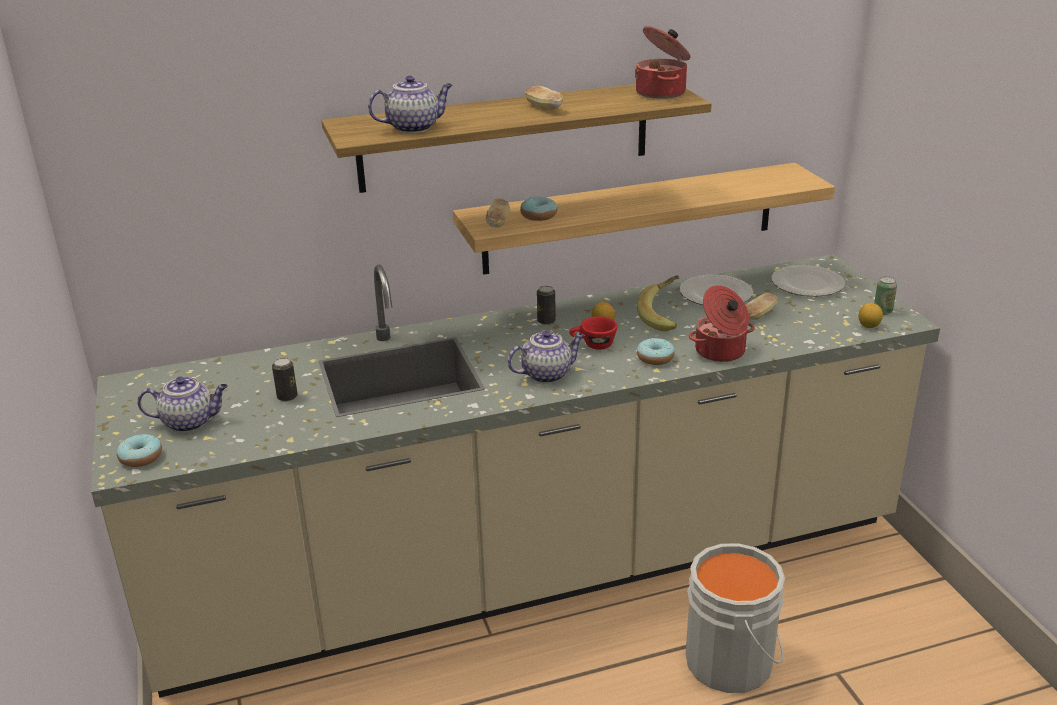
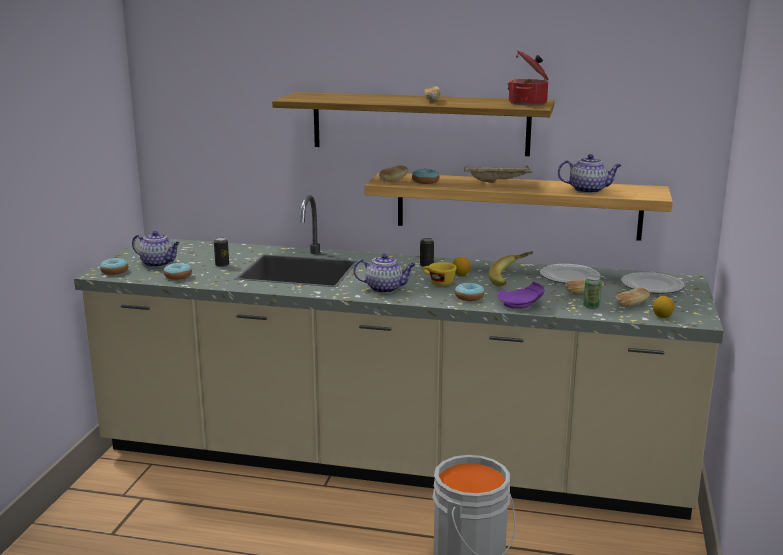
camera: 30 degrees right, 10 degrees down
teapot [368,76,453,133] -> teapot moved to [558,154,622,193]
red cup [570,316,618,350] -> yellow cup [423,262,457,286]
cooking pot [688,285,755,362] -> purple plate [497,282,545,309]
can [874,276,897,315] -> can moved to [583,276,602,309]
none -> donut [164,263,192,280]
none -> beige tray [464,165,533,183]
none -> bread [616,288,650,307]

